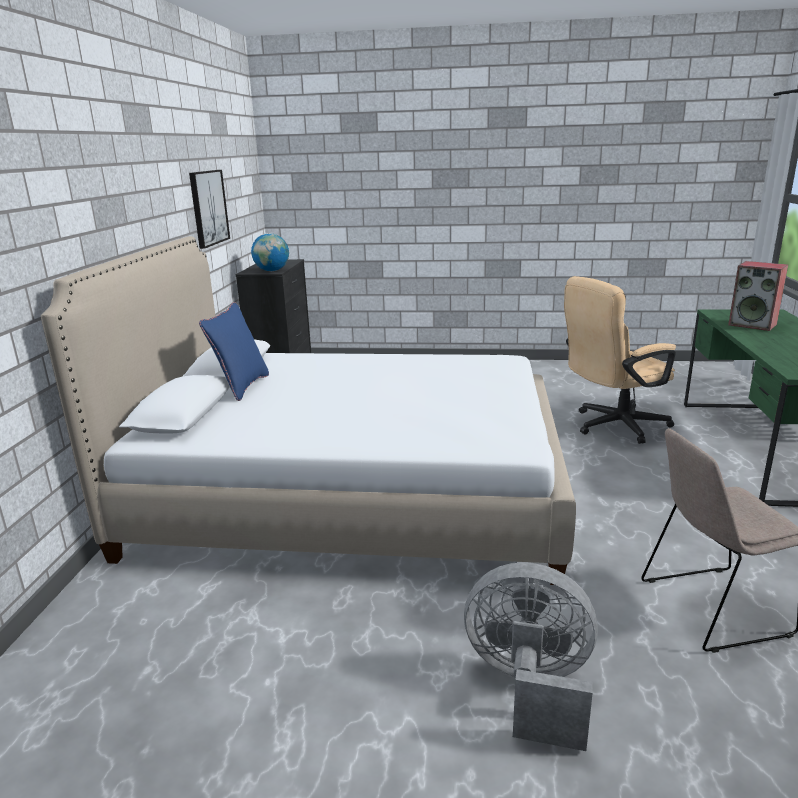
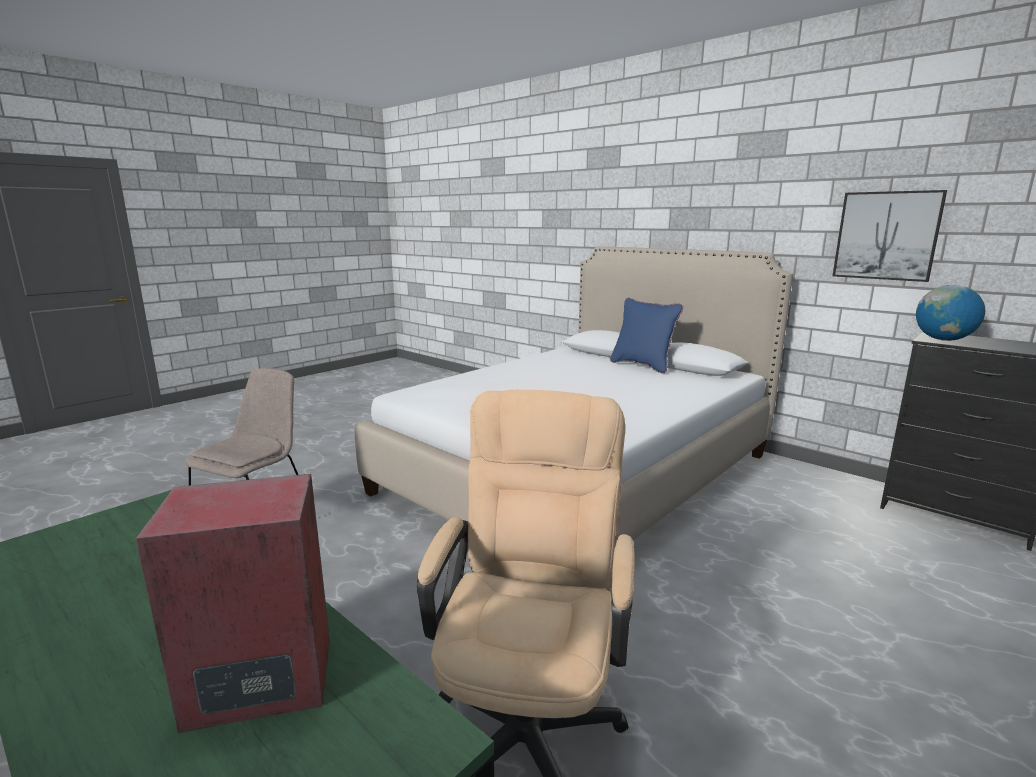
camera: 125 degrees right, 5 degrees down
grey fan [464,562,598,751] -> none

